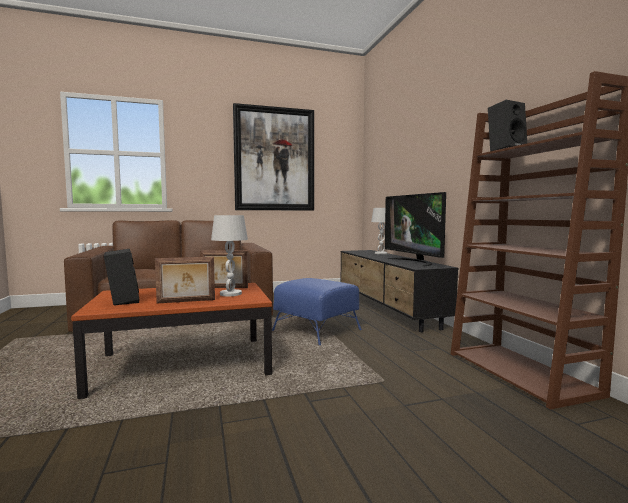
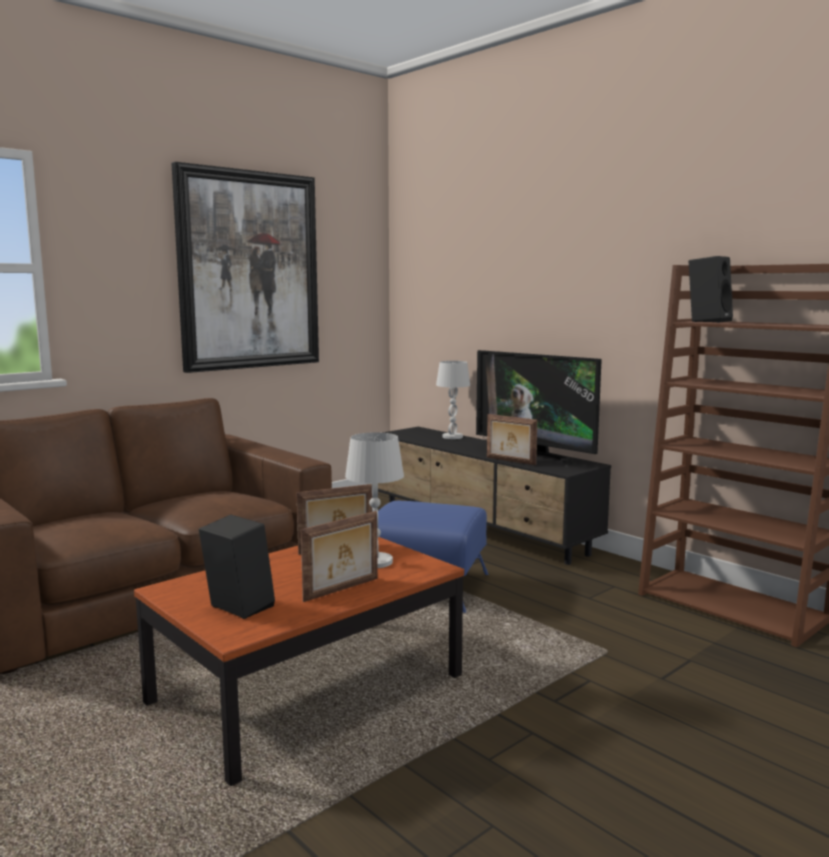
camera: 25 degrees left, 5 degrees up
none -> picture frame [487,414,537,465]

